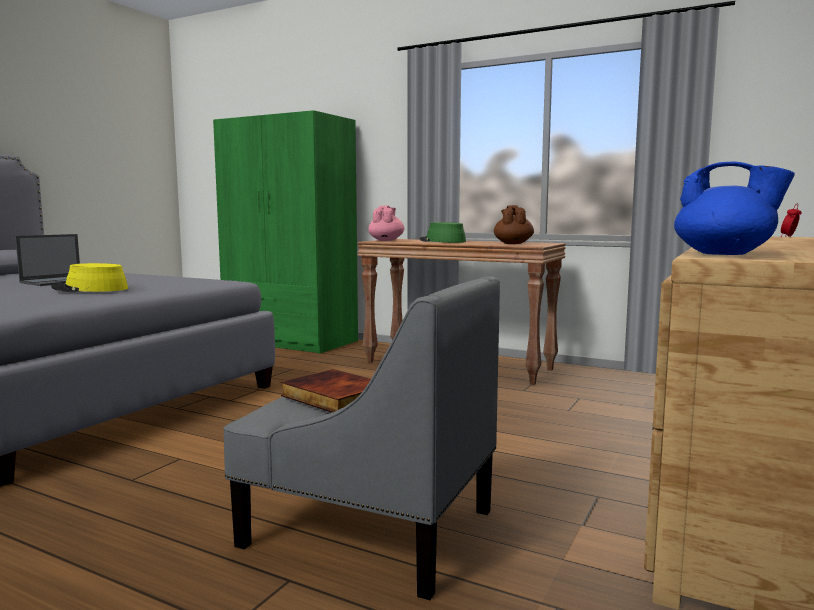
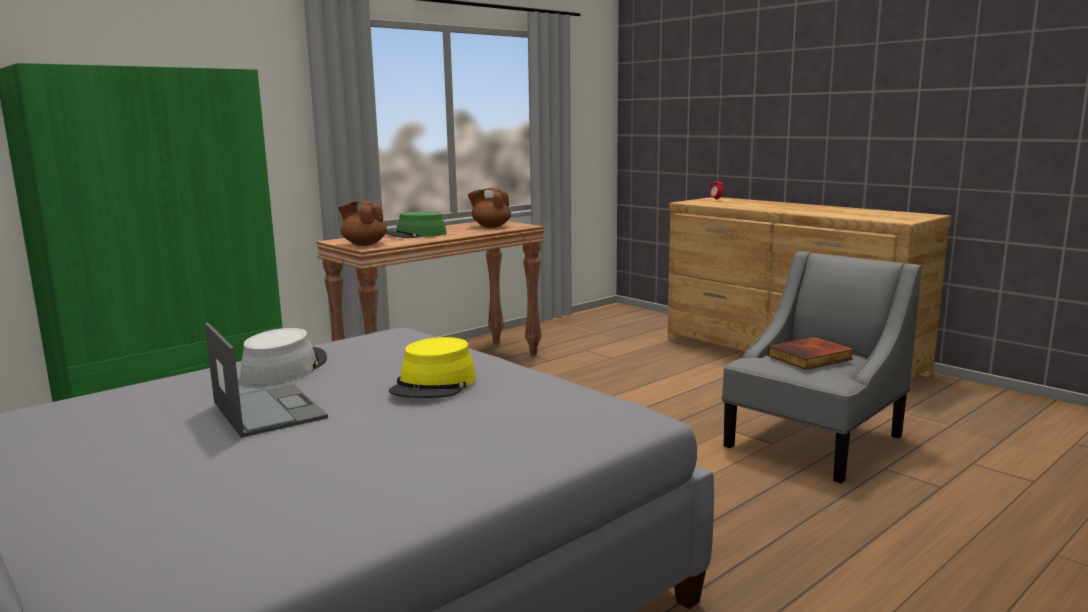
camera: 70 degrees left, 5 degrees up
pink teapot [368,206,404,241] -> brown teapot [338,200,387,246]
blue teapot [674,161,795,255] -> none
none -> grey hat [240,328,327,385]

